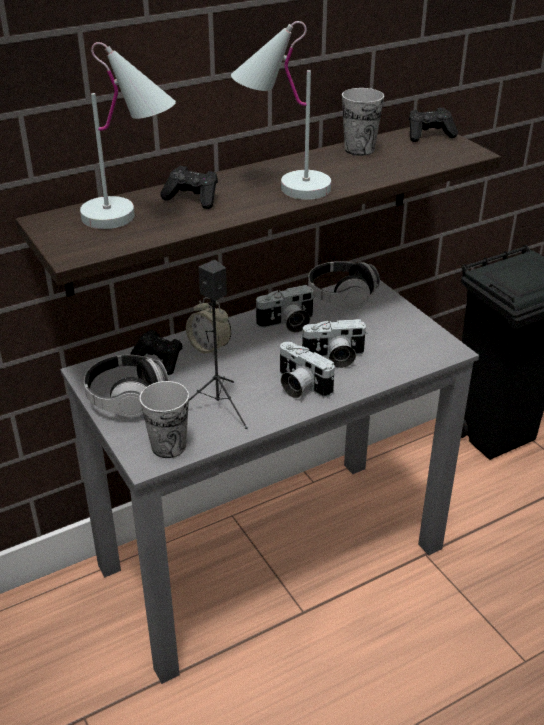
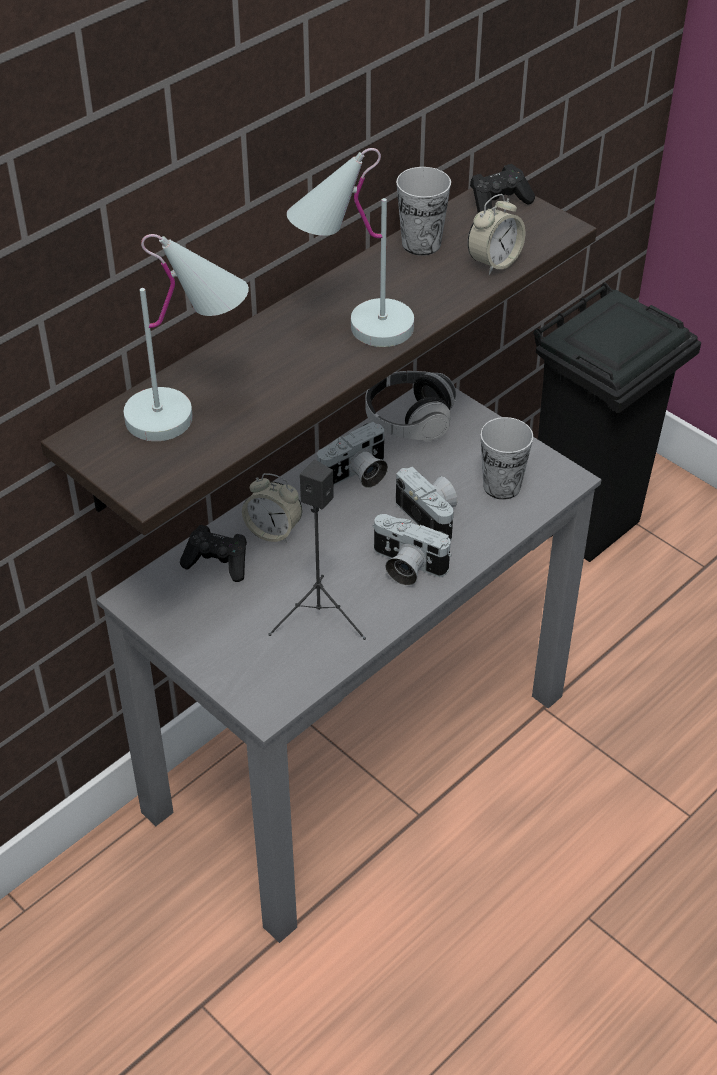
camera: 15 degrees left, 10 degrees up
headphones [84,355,169,418] -> none
cup [139,381,189,458] -> cup moved to [480,417,533,500]
black game controller [160,166,218,209] -> none
camera [300,319,367,368] -> camera turned 105 degrees counterclockwise [396,467,458,541]
none -> alarm clock [467,194,525,275]

